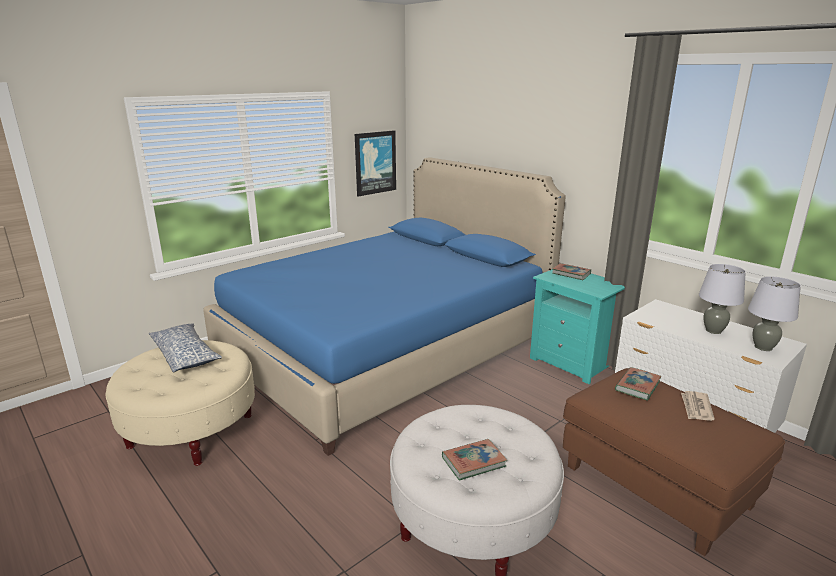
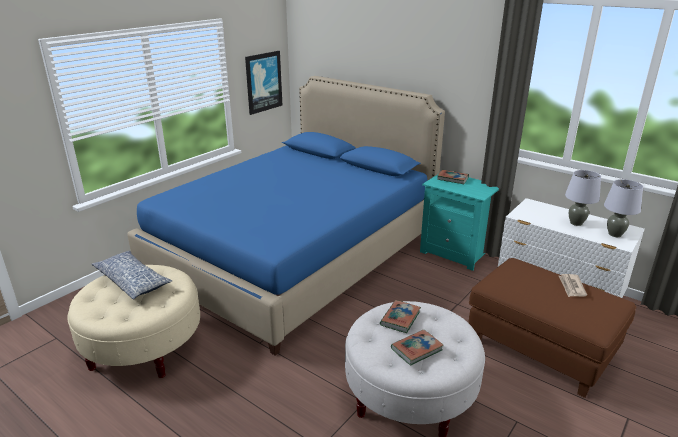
camera: 10 degrees left, 5 degrees up
book [615,367,662,400] -> book moved to [380,300,421,333]

